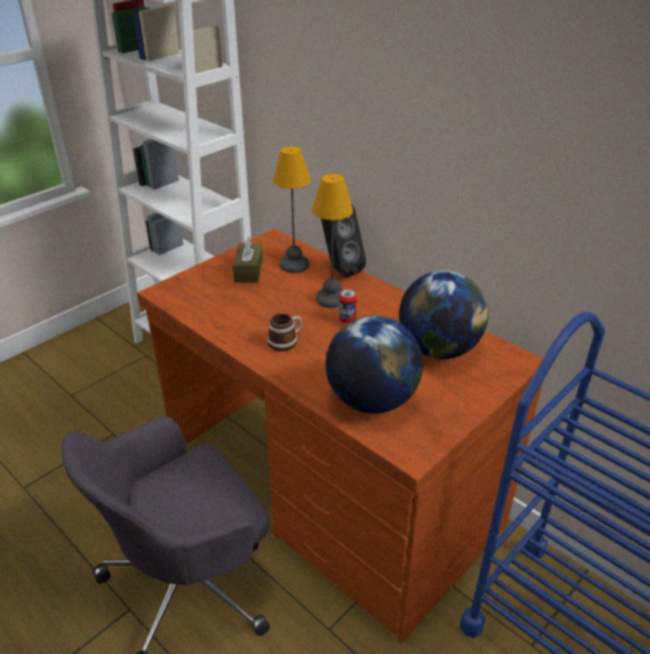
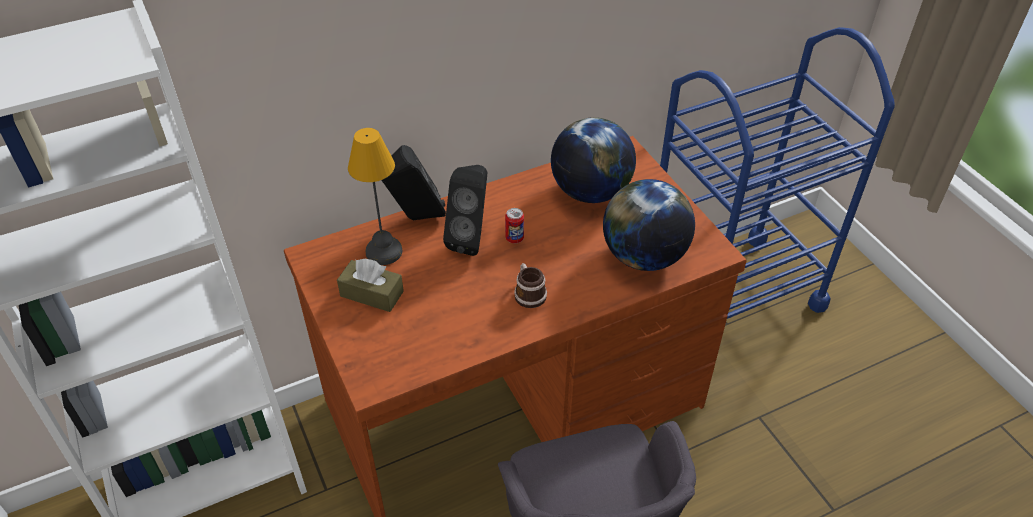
camera: 70 degrees left, 10 degrees up
table lamp [312,174,353,308] -> black speaker [443,165,487,256]

